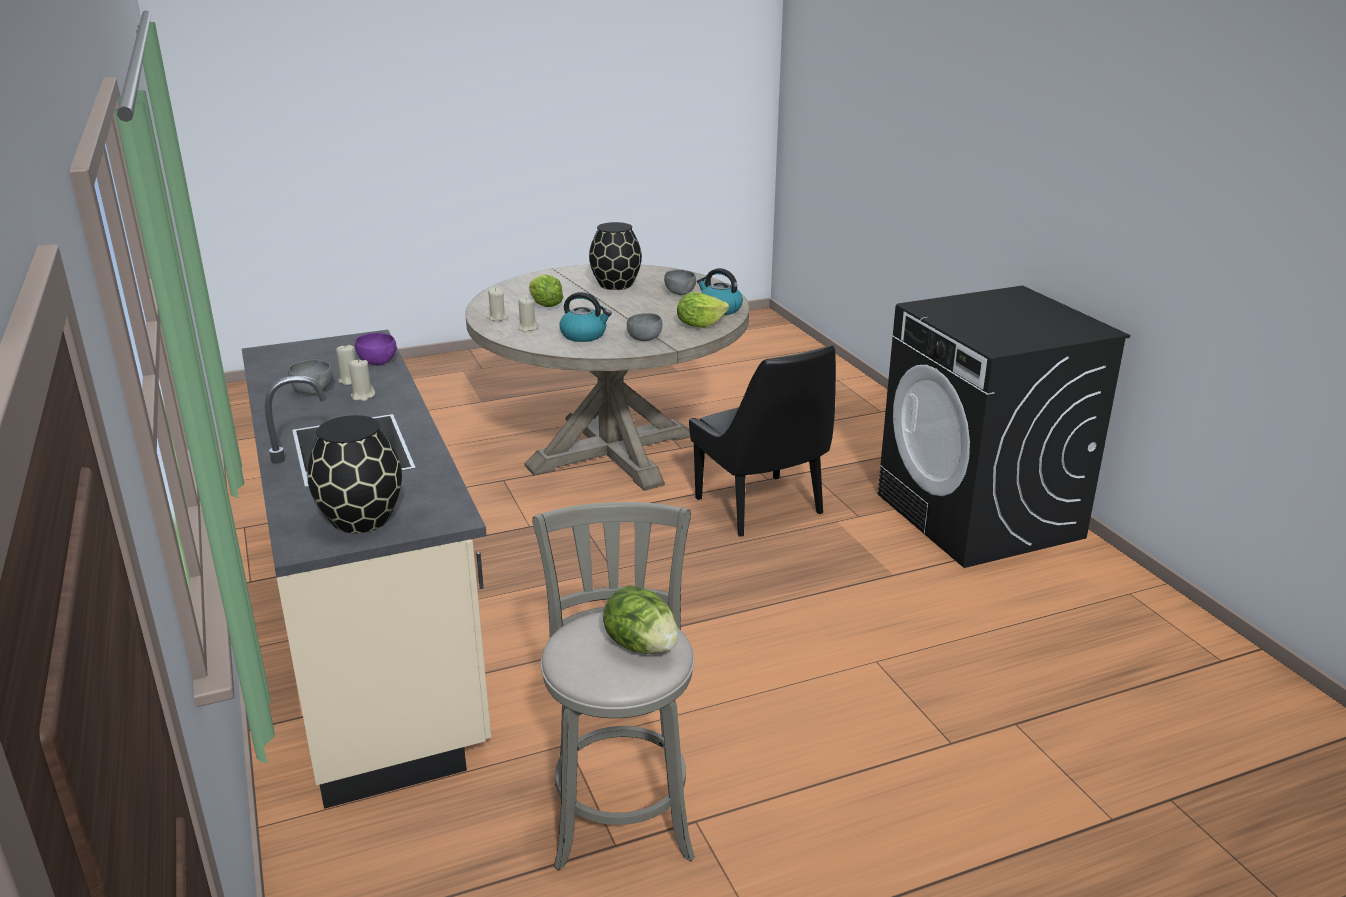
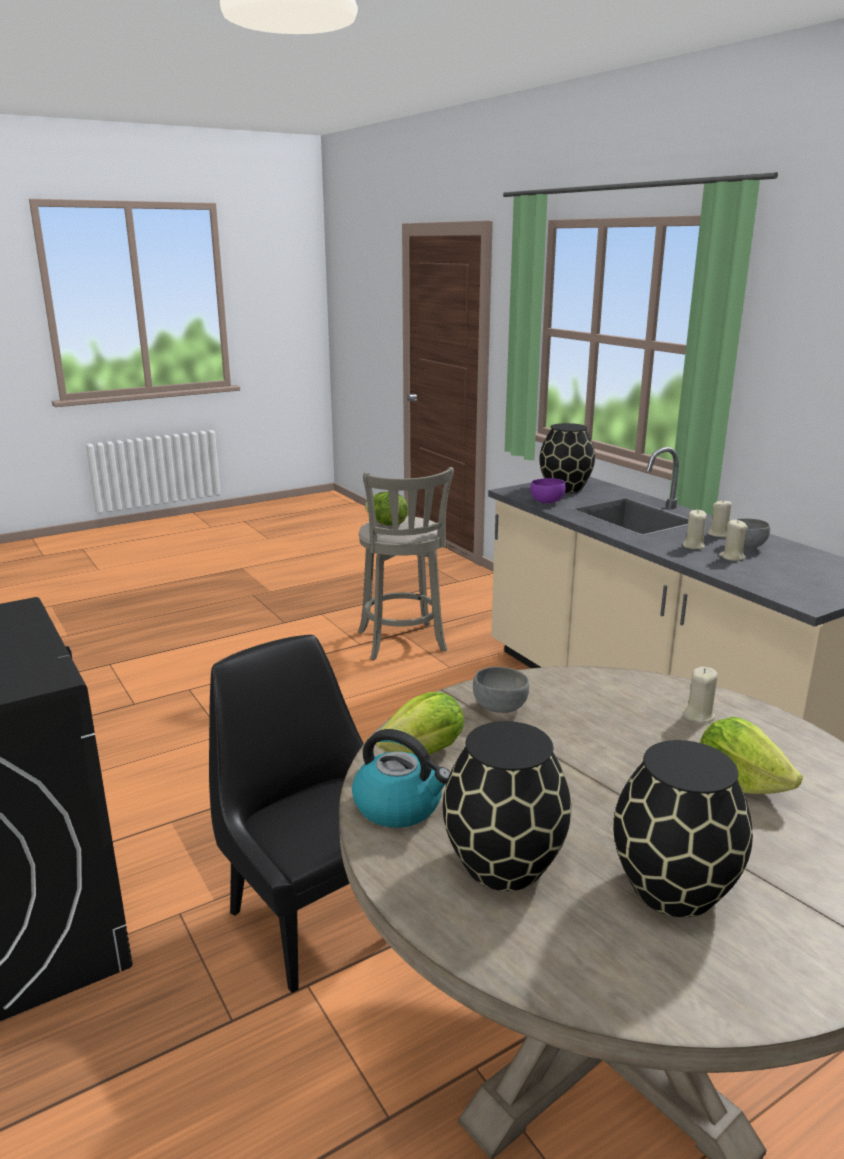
camera: 170 degrees right, 5 degrees down
purple bowl [355,333,397,365] -> purple bowl moved to [530,478,566,503]
beige candle [487,288,507,321] -> beige candle moved to [707,499,732,537]
kettle [559,292,612,342] -> none
grey bowl [664,270,696,295] -> black vase [443,721,571,891]

